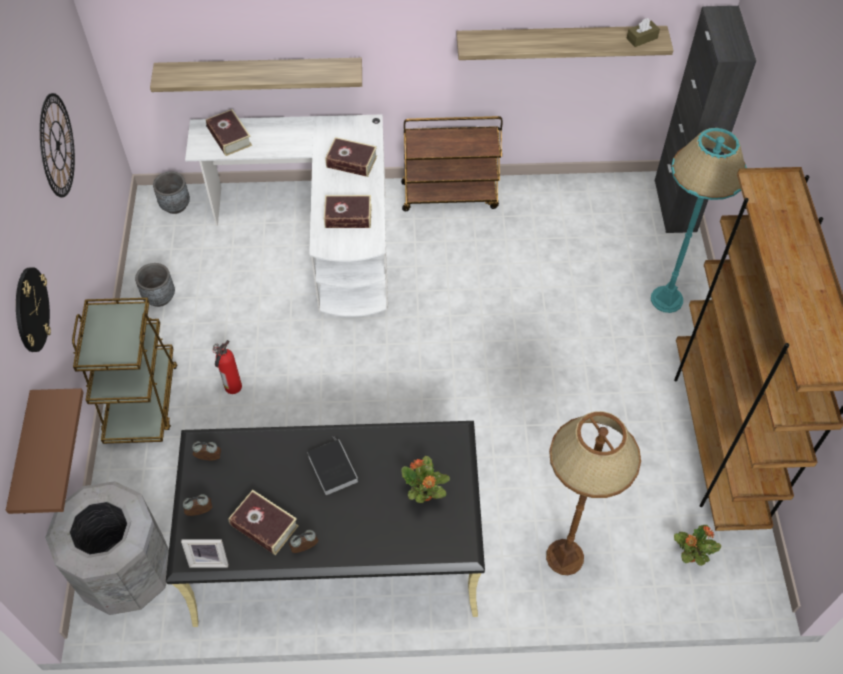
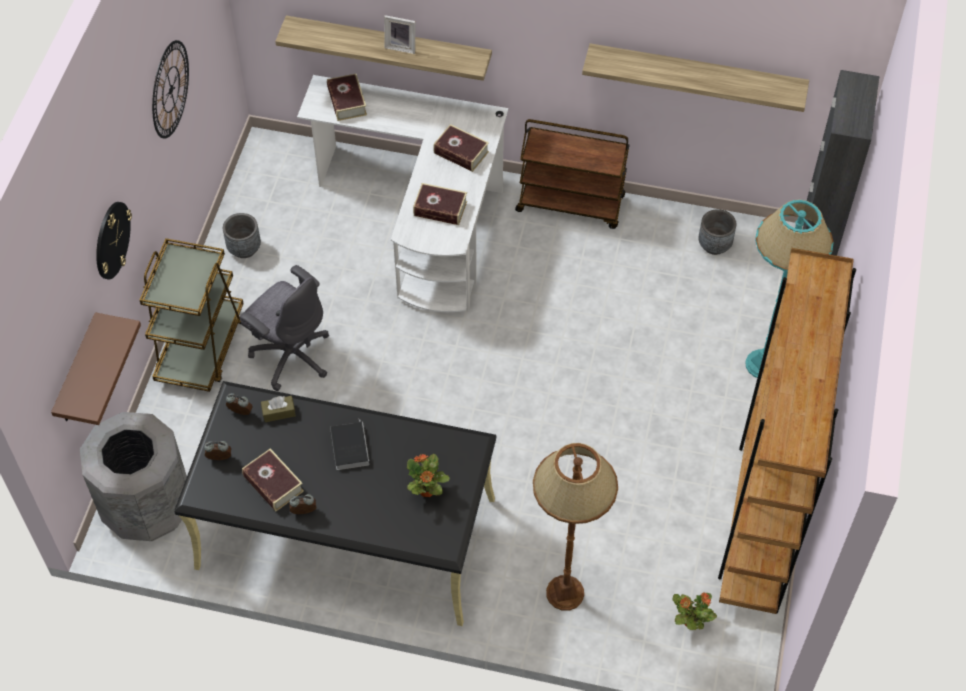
camera: 15 degrees right, 0 degrees up
grey planter [153,172,190,214] -> grey planter moved to [698,209,736,255]
picture frame [181,540,229,568] -> picture frame moved to [384,15,416,54]
fire extinguisher [213,340,242,394] -> grey office chair [240,265,329,391]
brown tissue box [626,18,660,47] -> brown tissue box moved to [261,396,296,422]

